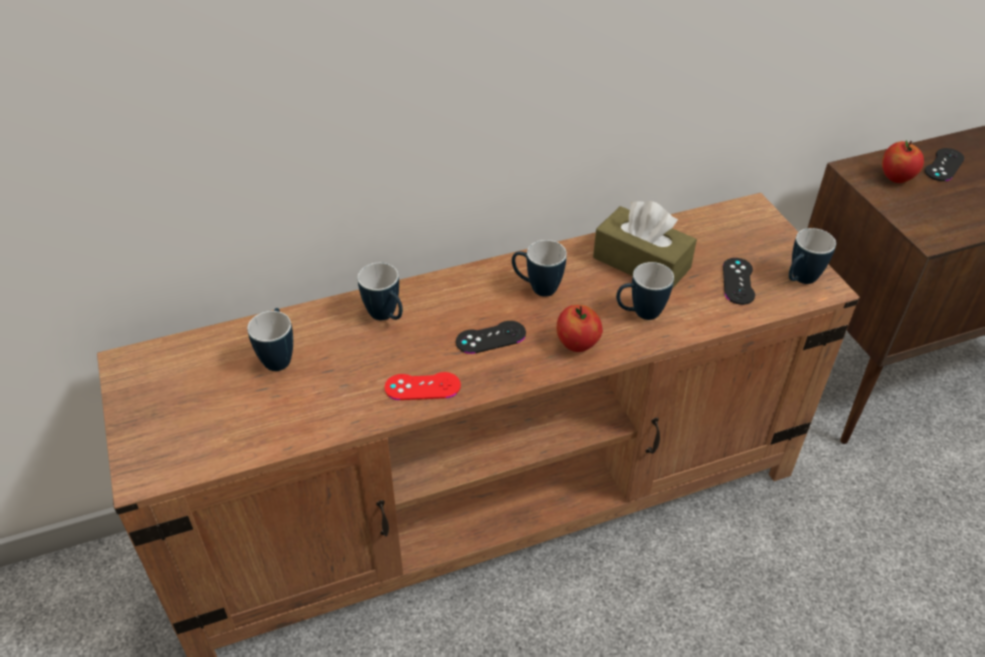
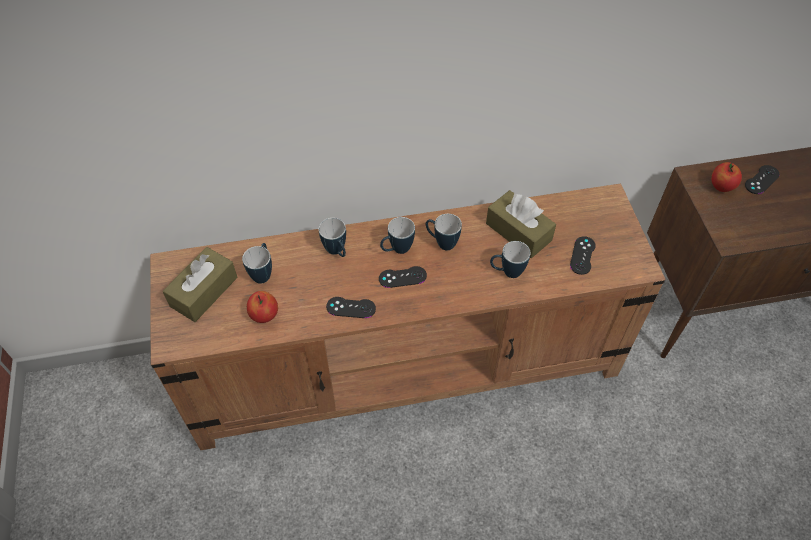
camera: 10 degrees right, 10 degrees up
red game controller [384,372,461,400] -> black game controller [326,297,376,318]
apple [557,305,603,352] -> apple moved to [247,291,278,323]
mug [789,228,836,284] -> mug moved to [380,217,415,254]
none -> brown tissue box [163,247,237,322]

